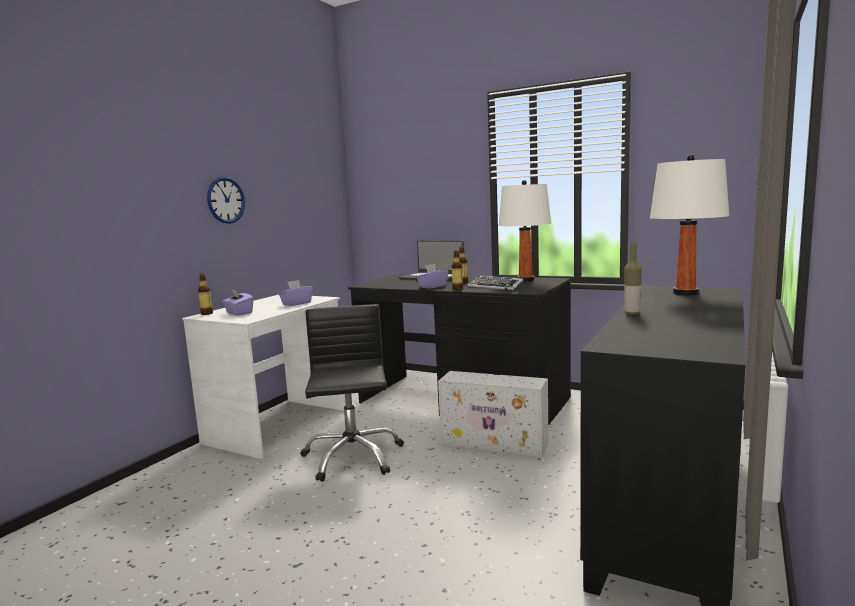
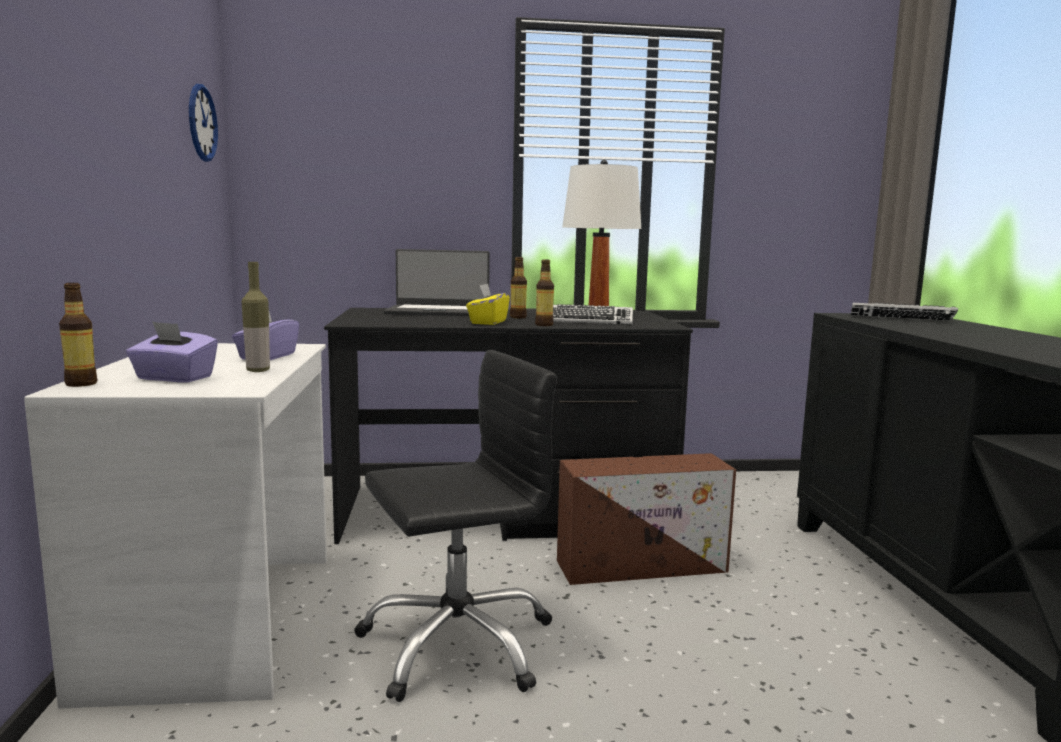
camera: 35 degrees left, 0 degrees up
wall clock [207,177,245,224] -> wall clock moved to [189,84,218,162]
black office chair [300,304,404,482] -> black office chair turned 105 degrees clockwise [354,350,557,702]
purple tissue box [416,264,448,289] -> yellow tissue box [466,283,510,325]
white storage box [438,371,549,457] -> brown storage box [557,453,736,585]
bottle [624,243,642,315] -> bottle moved to [242,262,270,372]
white table lamp [650,155,730,296] -> keyboard [851,303,958,321]

